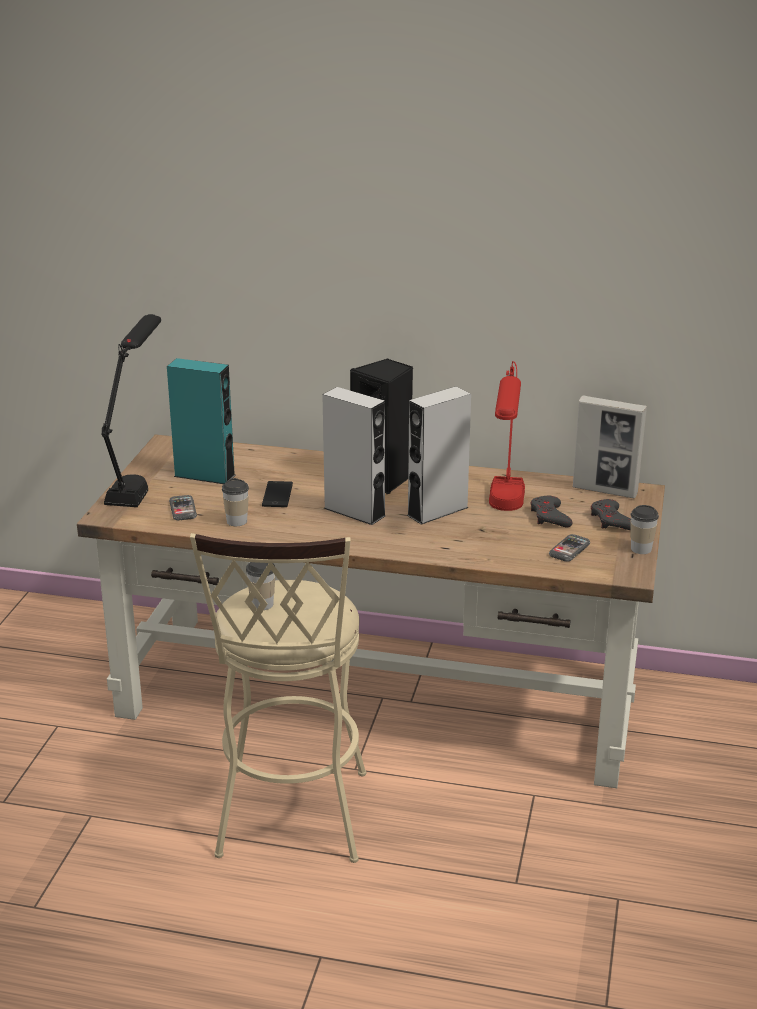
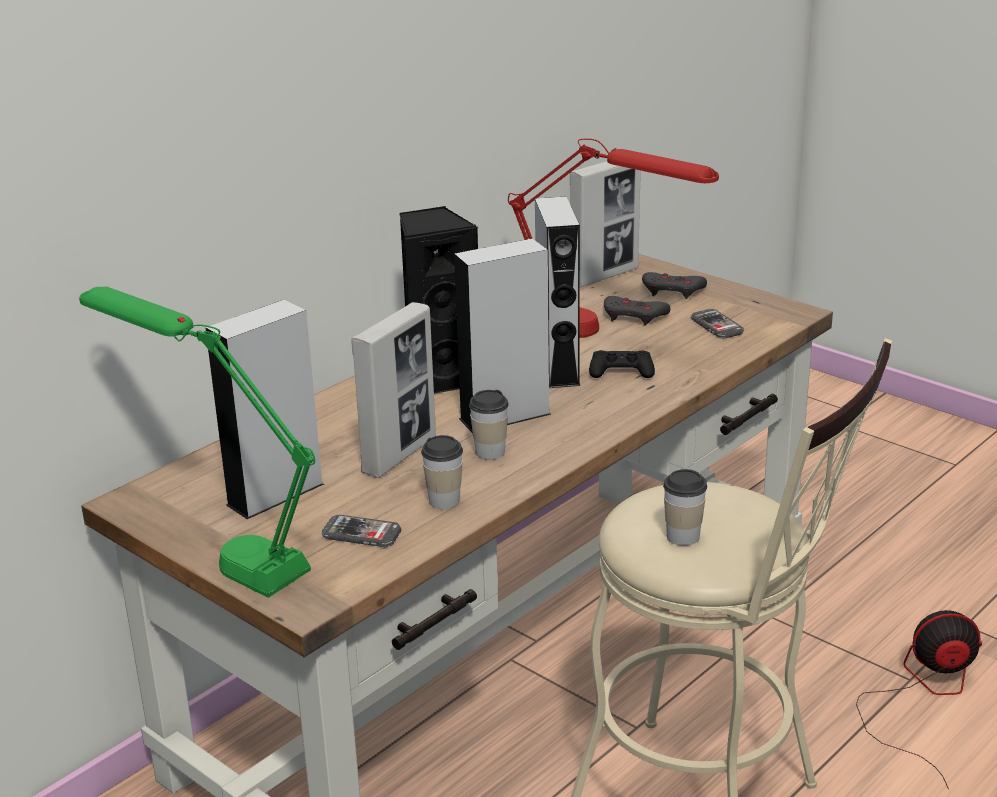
camera: 60 degrees left, 0 degrees up
black table lamp [102,314,161,507] -> green table lamp [79,287,315,598]
turquoise speaker [167,358,235,484] -> grey speaker [205,300,324,519]
phone [262,481,293,507] -> picture frame [351,302,436,478]
cup [630,505,659,554] -> cup moved to [469,390,509,460]
none -> black game controller [589,350,655,378]
none -> fan [856,610,982,789]

